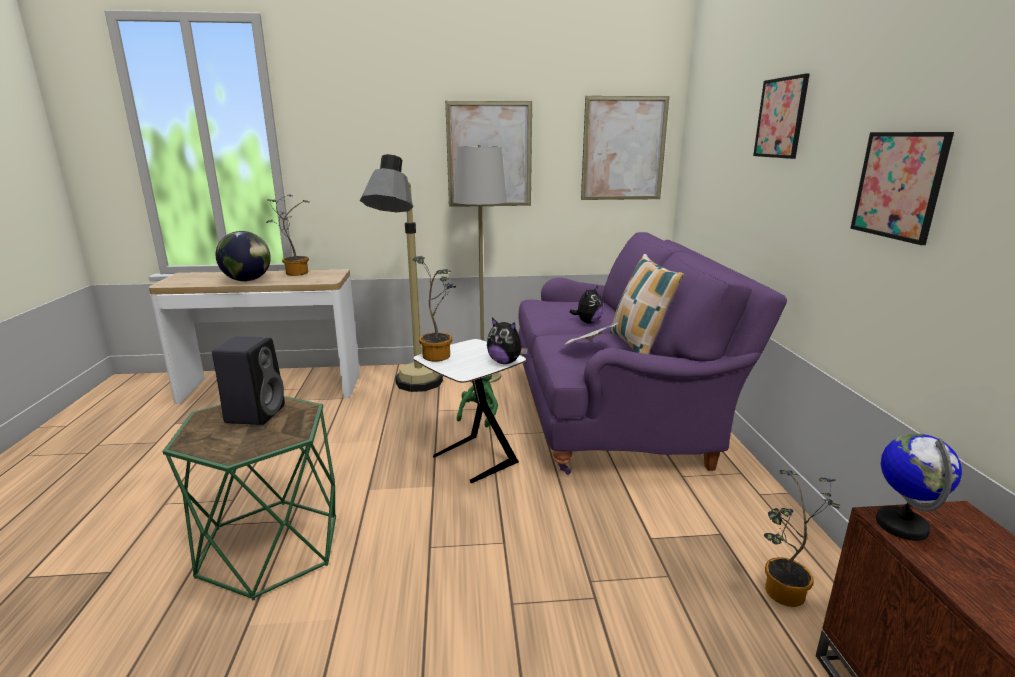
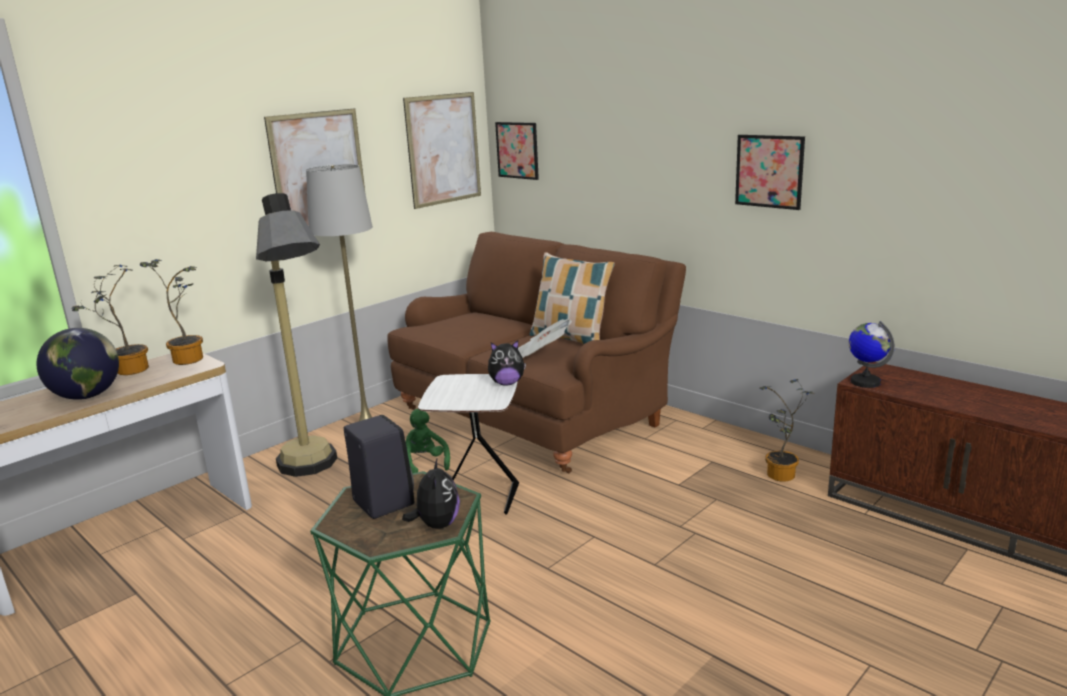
camera: 40 degrees left, 0 degrees up
potted plant [412,256,456,362] -> potted plant moved to [140,259,203,365]
purple sofa [518,232,787,475] -> brown sofa [387,232,686,473]
plush toy [570,285,603,324] -> plush toy moved to [402,459,460,529]
picture [753,73,810,159] -> picture moved to [495,122,539,180]

